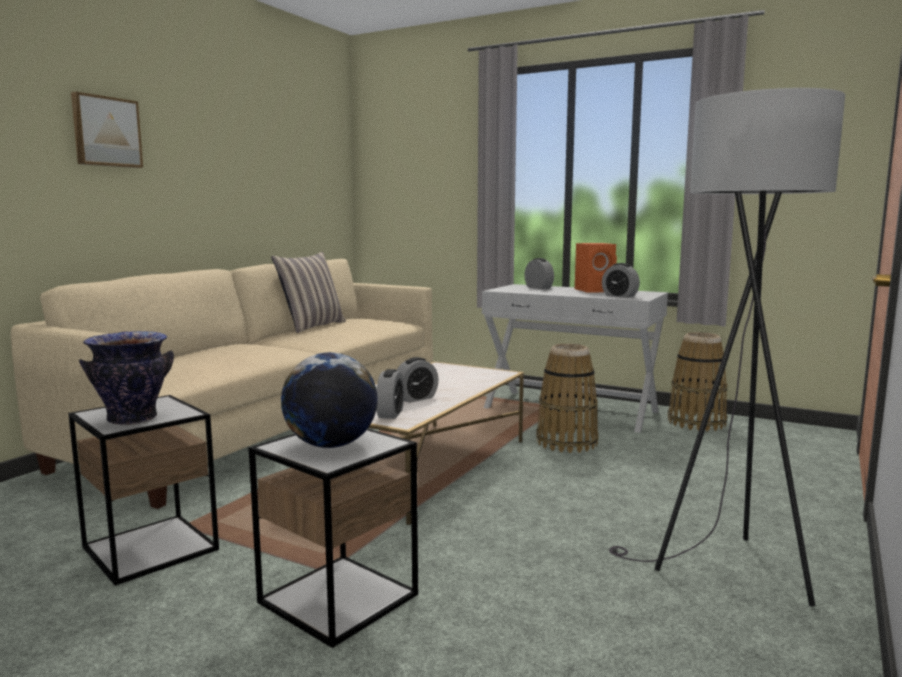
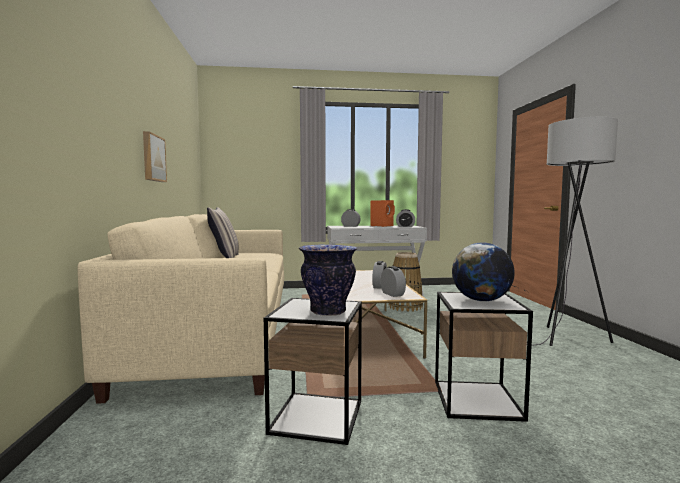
camera: 35 degrees left, 5 degrees down
picture [71,92,143,168] -> picture moved to [143,131,167,182]
basket [668,332,728,431] -> none

